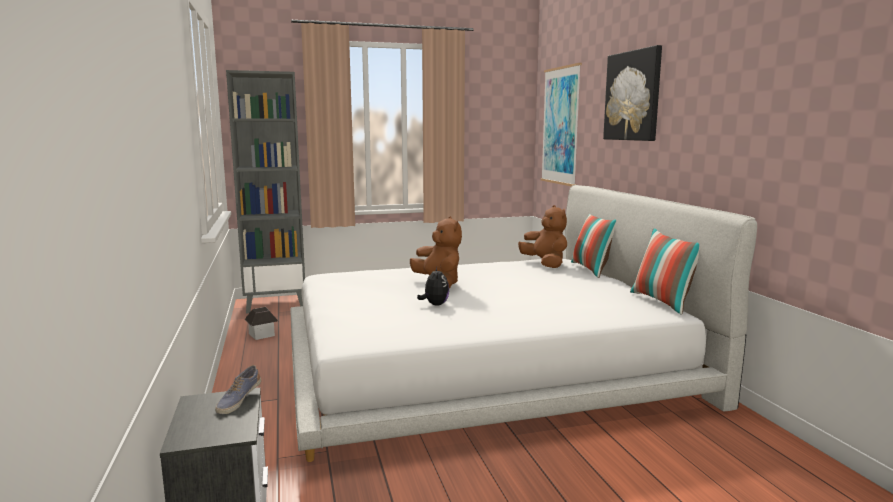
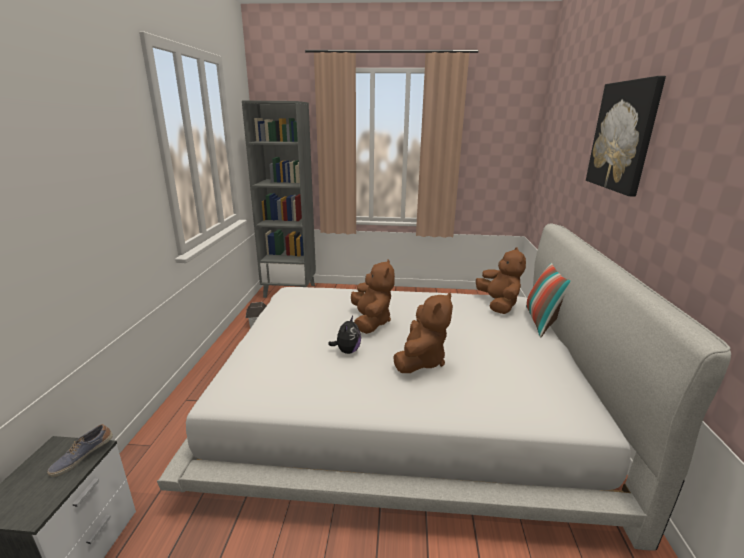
camera: 20 degrees right, 10 degrees up
picture [541,63,582,186] -> none
pillow [630,228,699,315] -> none
none -> brown plush toy [393,292,453,373]

